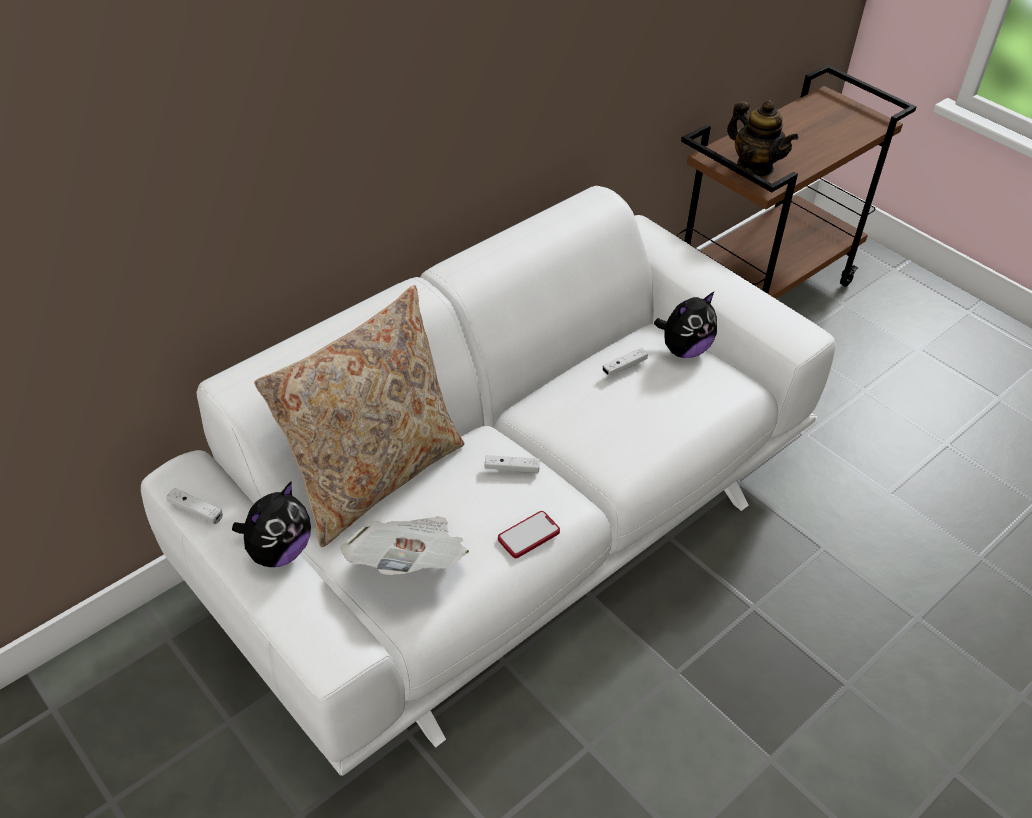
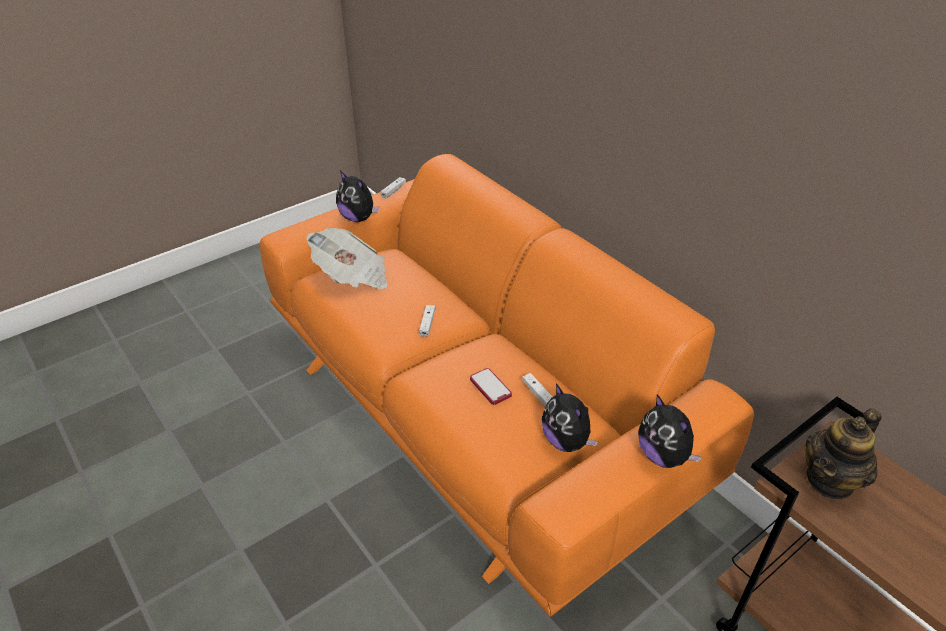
camera: 95 degrees right, 5 degrees down
white sofa [141,186,836,776] -> orange sofa [260,154,754,617]
beige pillow [254,285,464,547] -> none
phone [498,511,560,558] -> phone moved to [470,368,512,405]
none -> plush toy [638,394,702,468]

